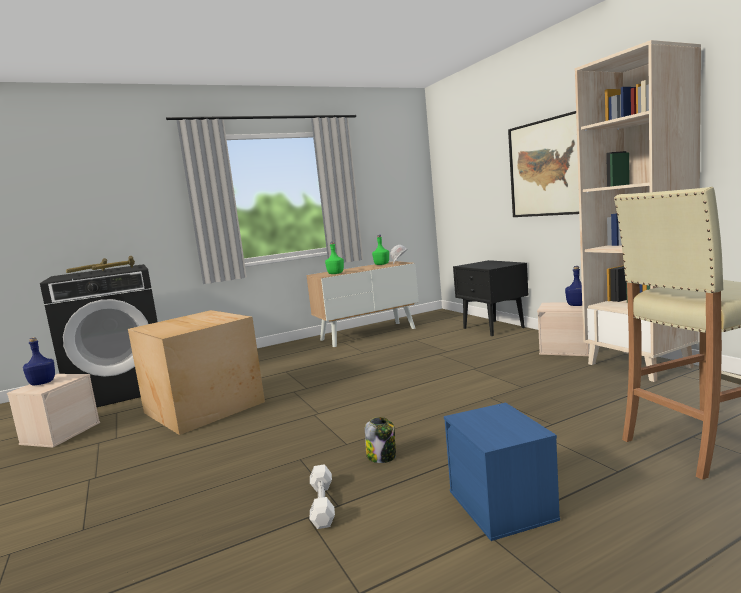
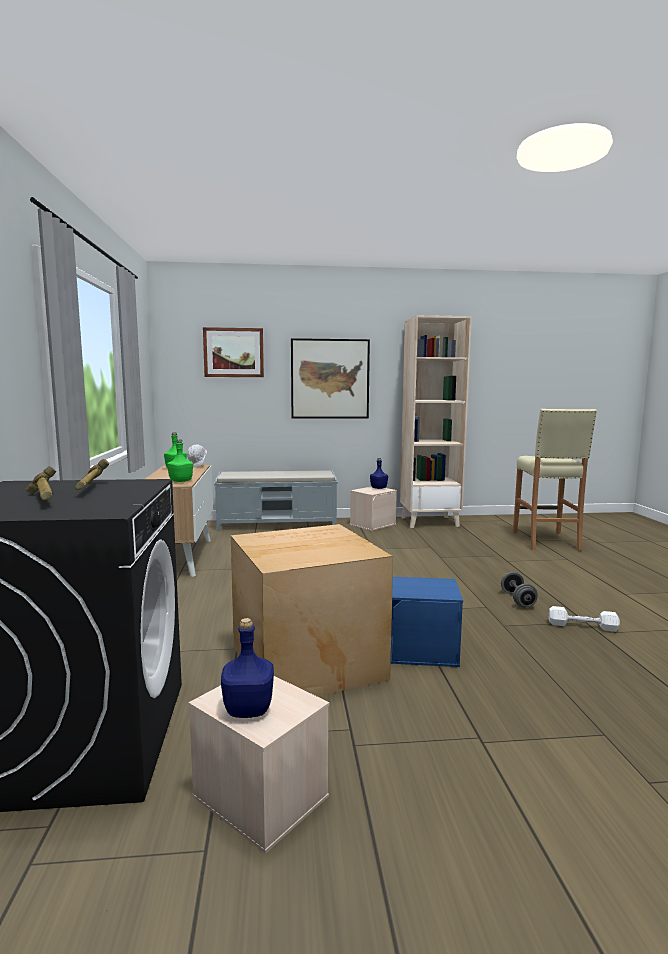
camera: 70 degrees left, 0 degrees up
jar [365,417,396,463] -> grey dumbbell [501,572,538,607]
blue storage box [444,402,560,541] -> blue storage box moved to [391,577,463,667]
black nightstand [453,260,528,336] -> grey bench [214,470,338,531]
none -> picture [203,327,264,377]

